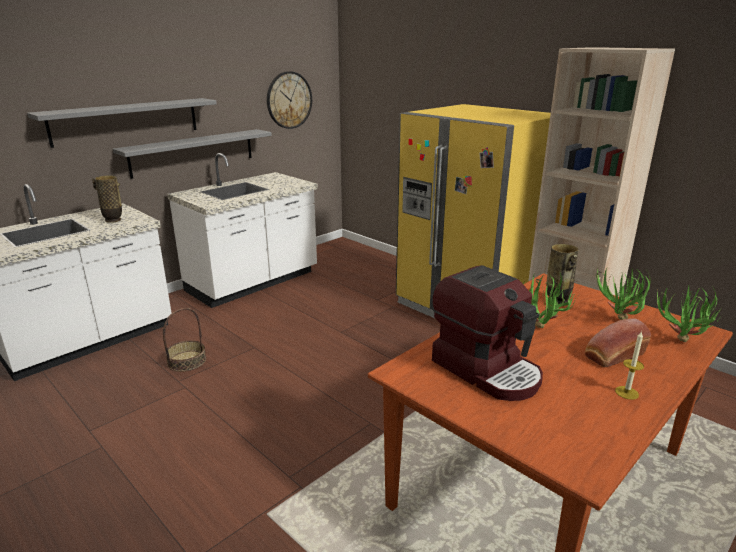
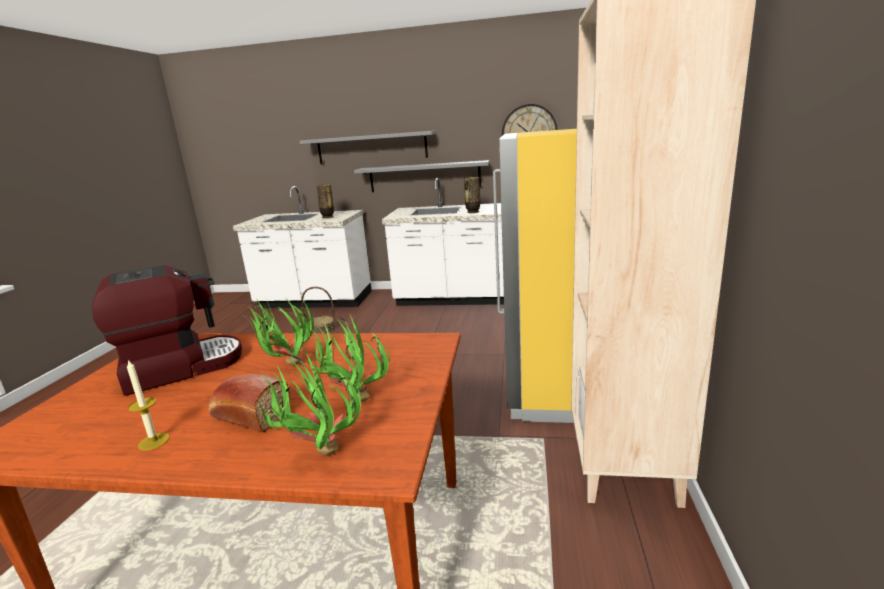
camera: 55 degrees right, 5 degrees down
coffee machine [432,265,543,401] -> coffee machine turned 135 degrees counterclockwise [92,265,242,396]
vase [546,244,579,304] -> vase moved to [464,177,481,213]

